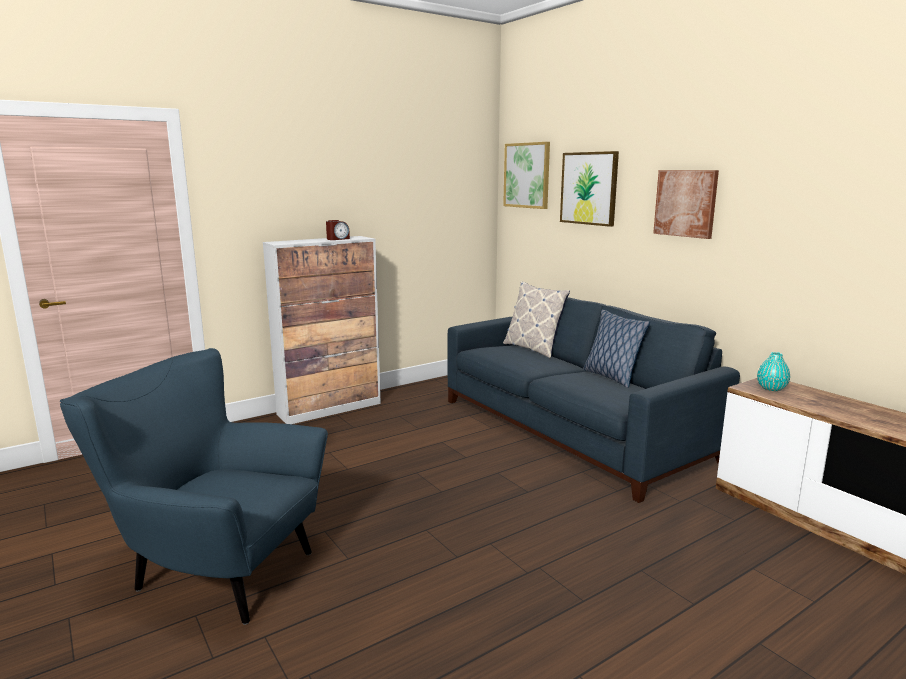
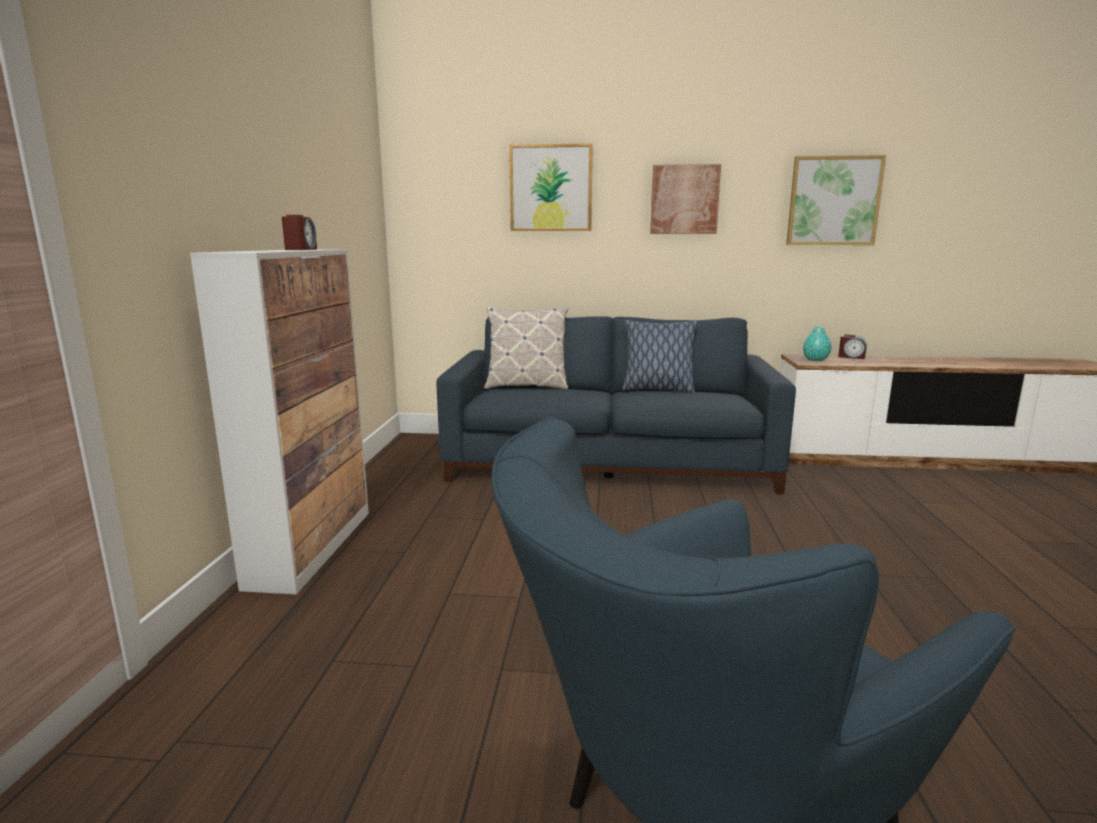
camera: 50 degrees left, 0 degrees up
picture [503,142,550,209] -> picture moved to [786,155,886,245]
none -> alarm clock [838,334,867,359]

